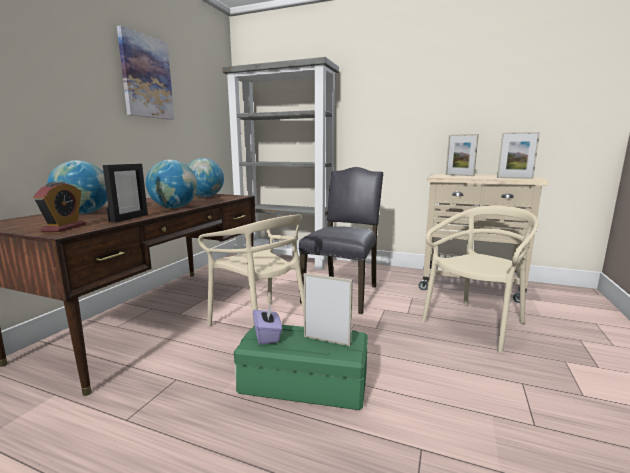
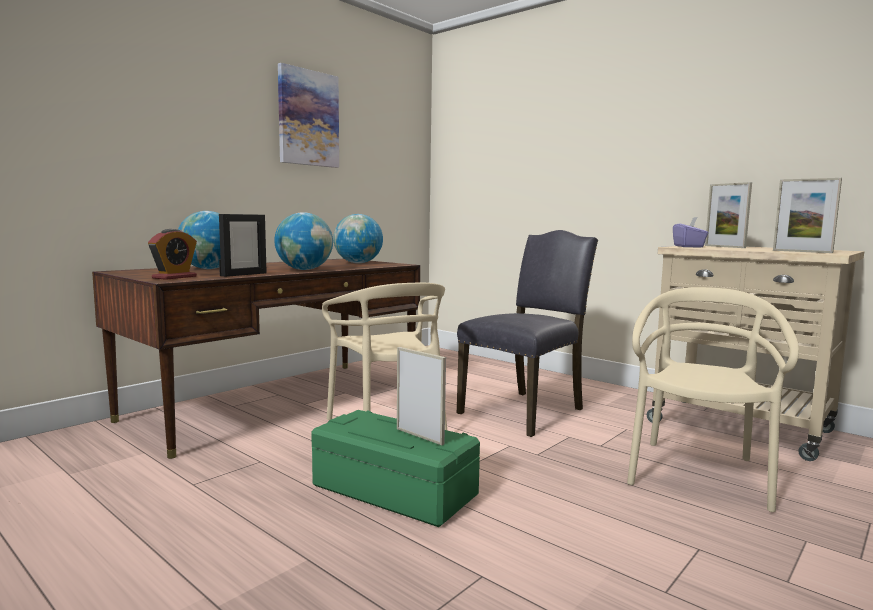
camera: 20 degrees right, 5 degrees down
grey bookcase [222,57,339,270] -> none
purple tissue box [253,306,282,345] -> purple tissue box moved to [673,217,709,247]
beige chair [422,205,538,353] -> beige chair turned 45 degrees counterclockwise [627,287,799,512]

